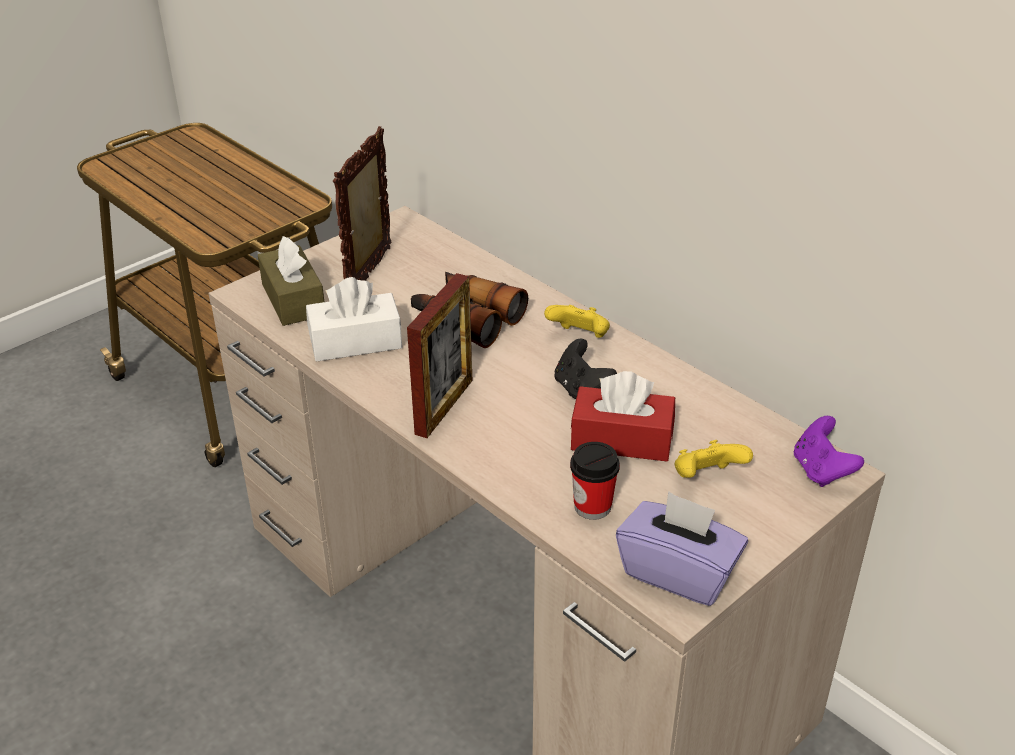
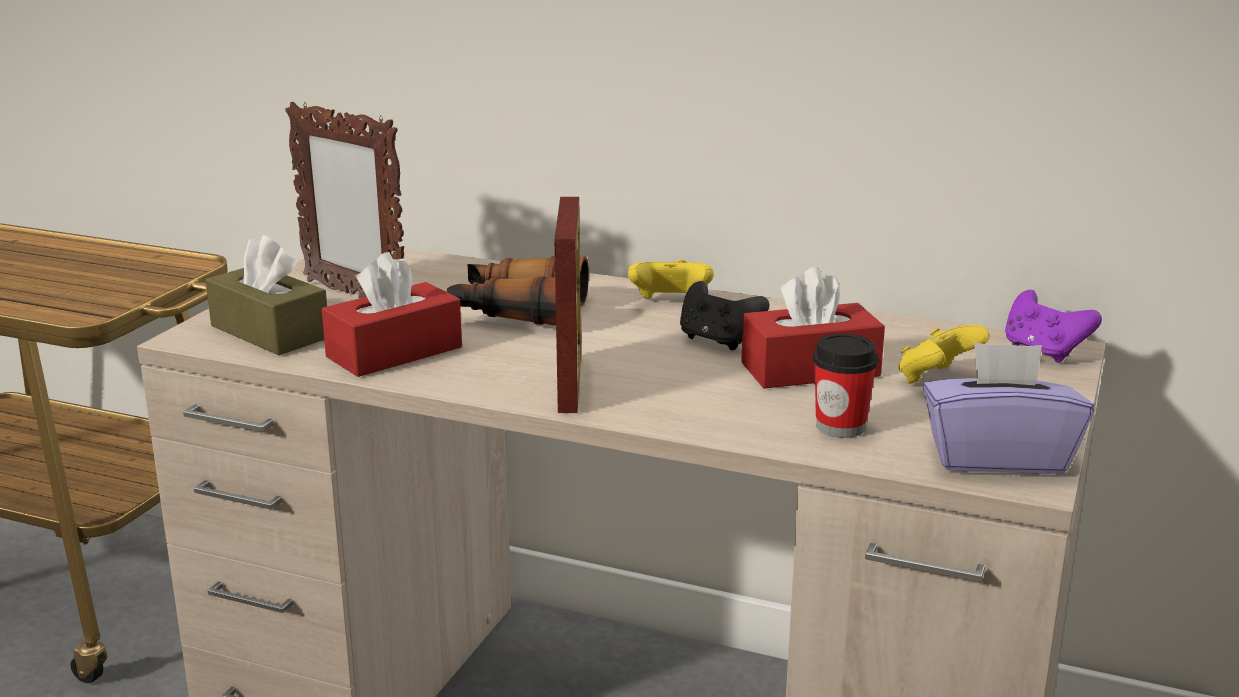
camera: 25 degrees left, 15 degrees down
white tissue box [306,277,402,362] -> red tissue box [322,252,462,377]
picture frame [333,126,391,281] -> picture frame turned 45 degrees counterclockwise [285,102,404,298]

